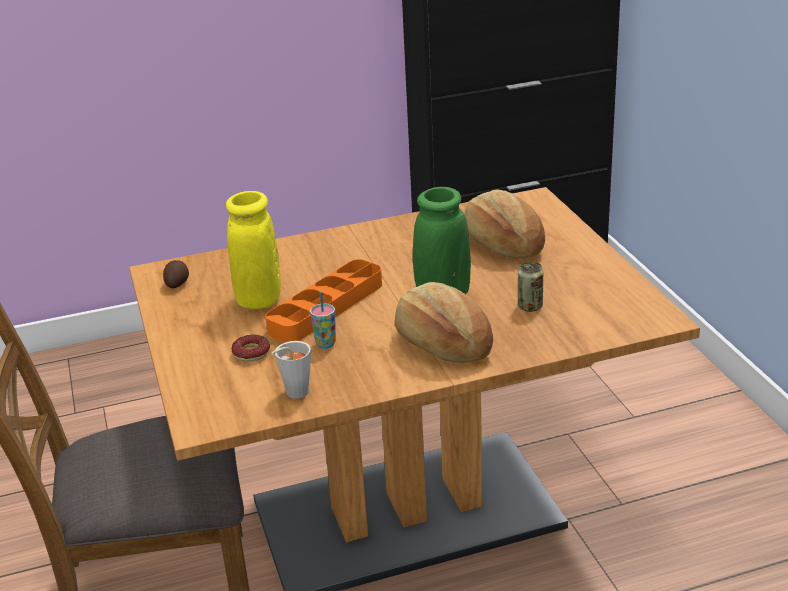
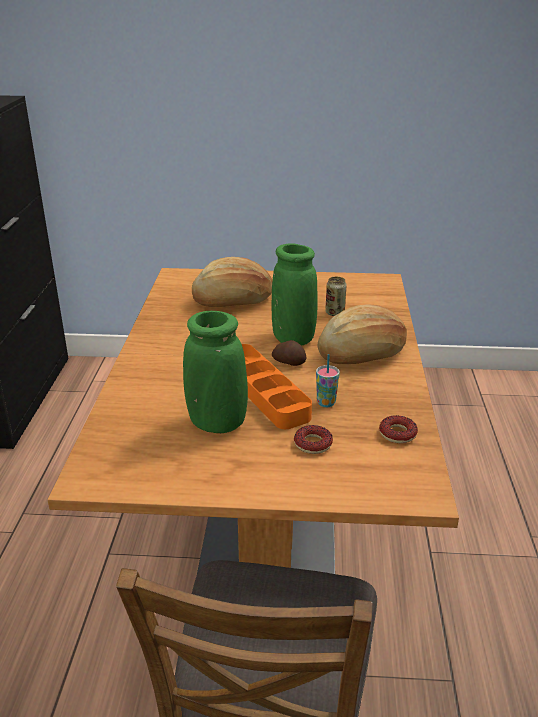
camera: 70 degrees left, 0 degrees up
potato [163,260,189,288] -> potato moved to [272,340,307,366]
yellow vase [226,191,281,309] -> green vase [183,311,248,433]
grey cup [271,341,311,399] -> donut [379,415,418,443]

